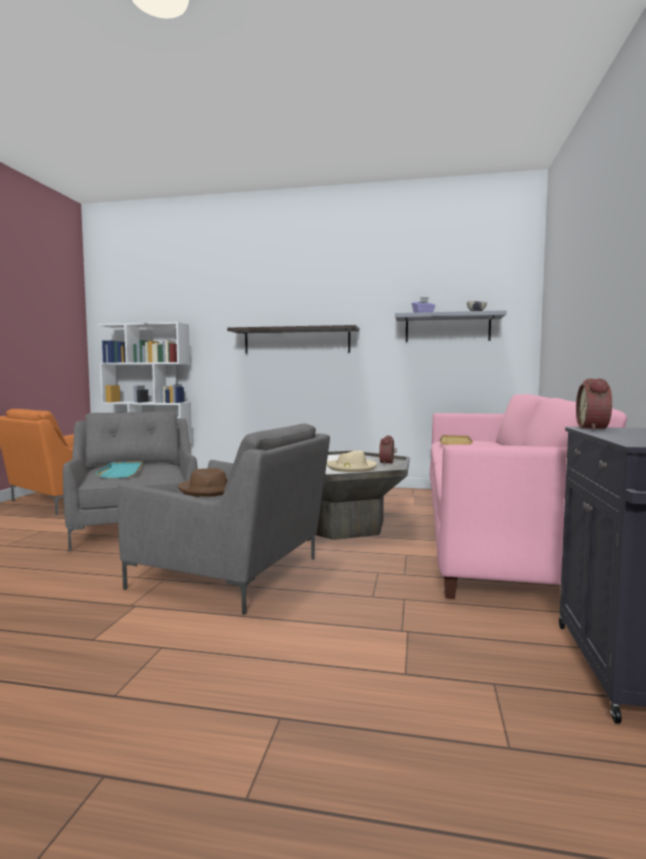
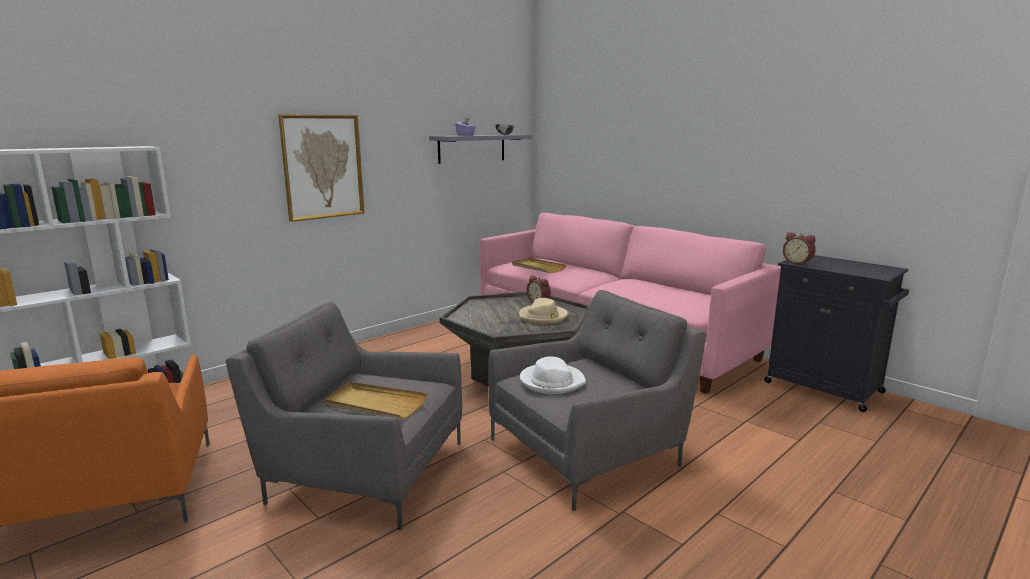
camera: 55 degrees left, 10 degrees up
turquoise tray [96,461,143,478] -> beige tray [324,382,427,419]
brown hat [178,468,228,497] -> white hat [520,357,586,394]
shelf [227,325,359,354] -> picture [278,114,365,222]

